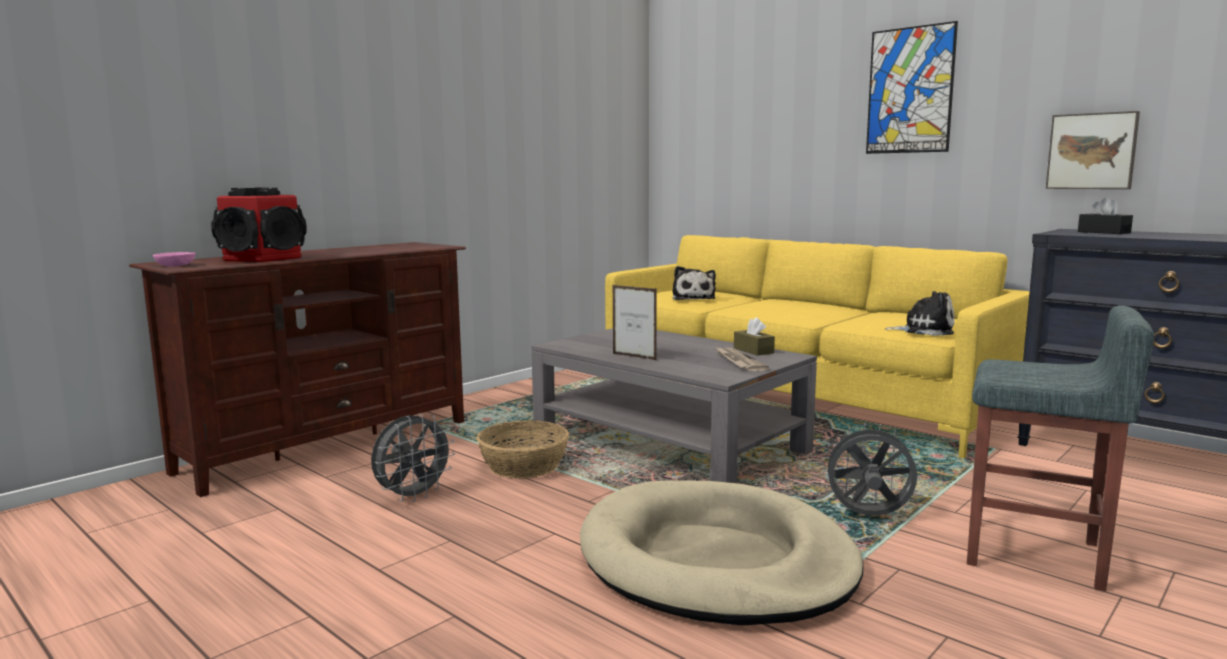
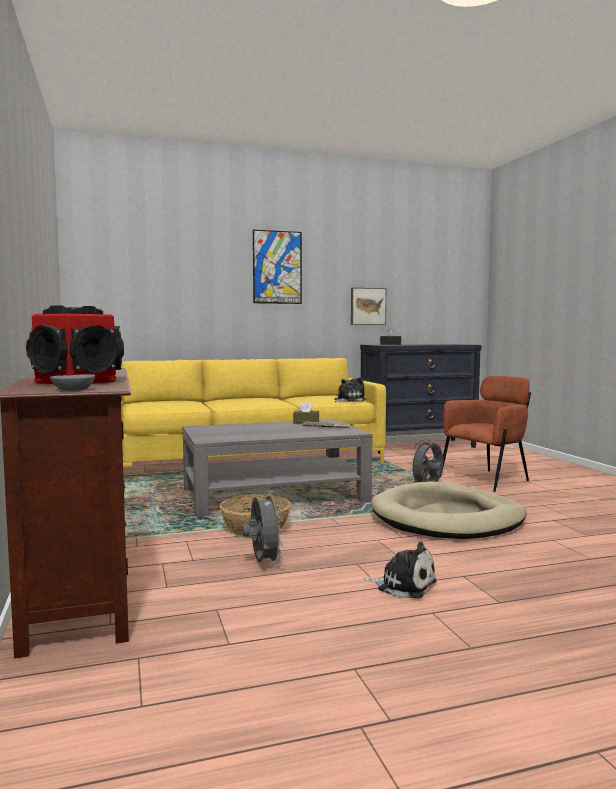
camera: 60 degrees left, 5 degrees down
pink bowl [153,252,196,267] -> grey bowl [50,374,95,390]
picture frame [613,285,657,360] -> none
plush toy [672,266,716,300] -> plush toy moved to [364,542,436,599]
grey stool [967,305,1154,591] -> brown armchair [440,376,531,492]

